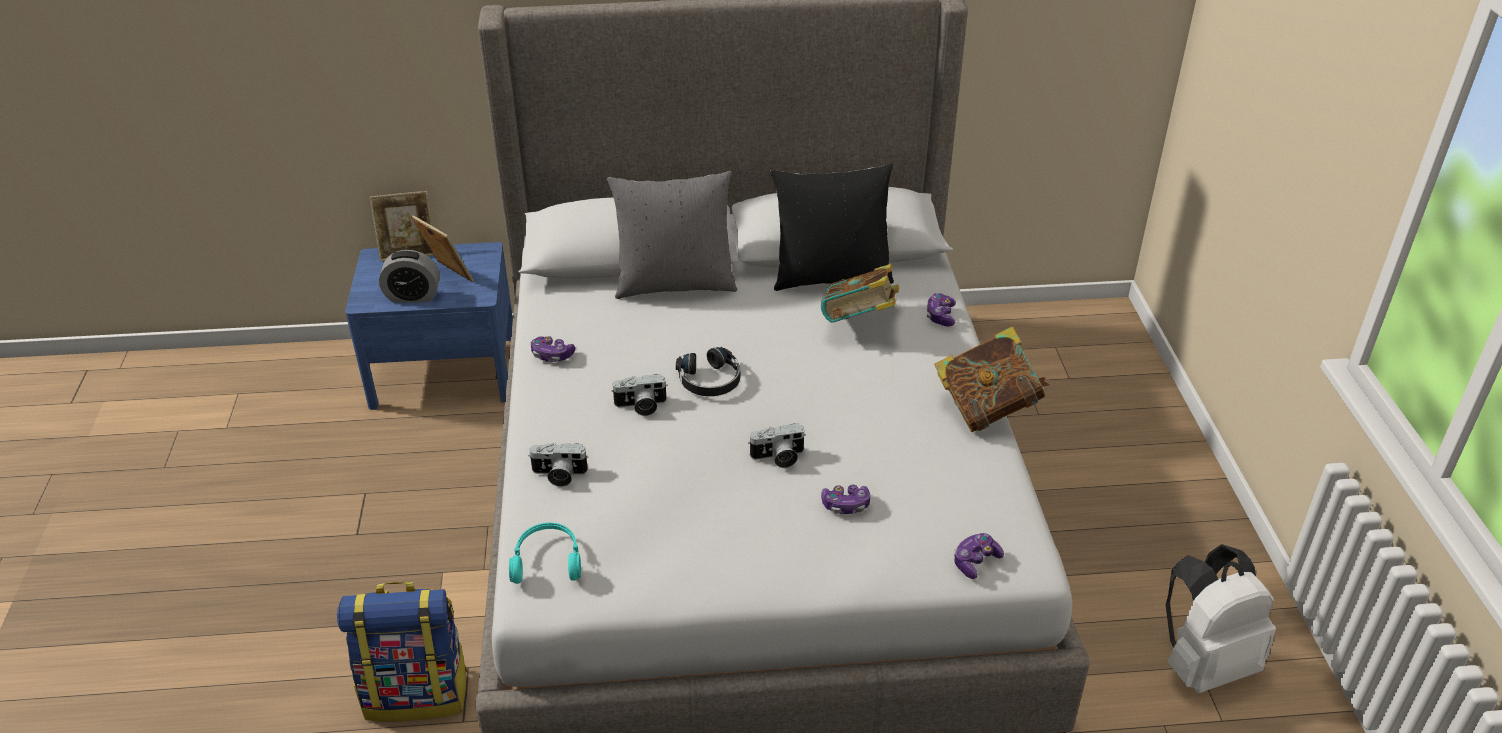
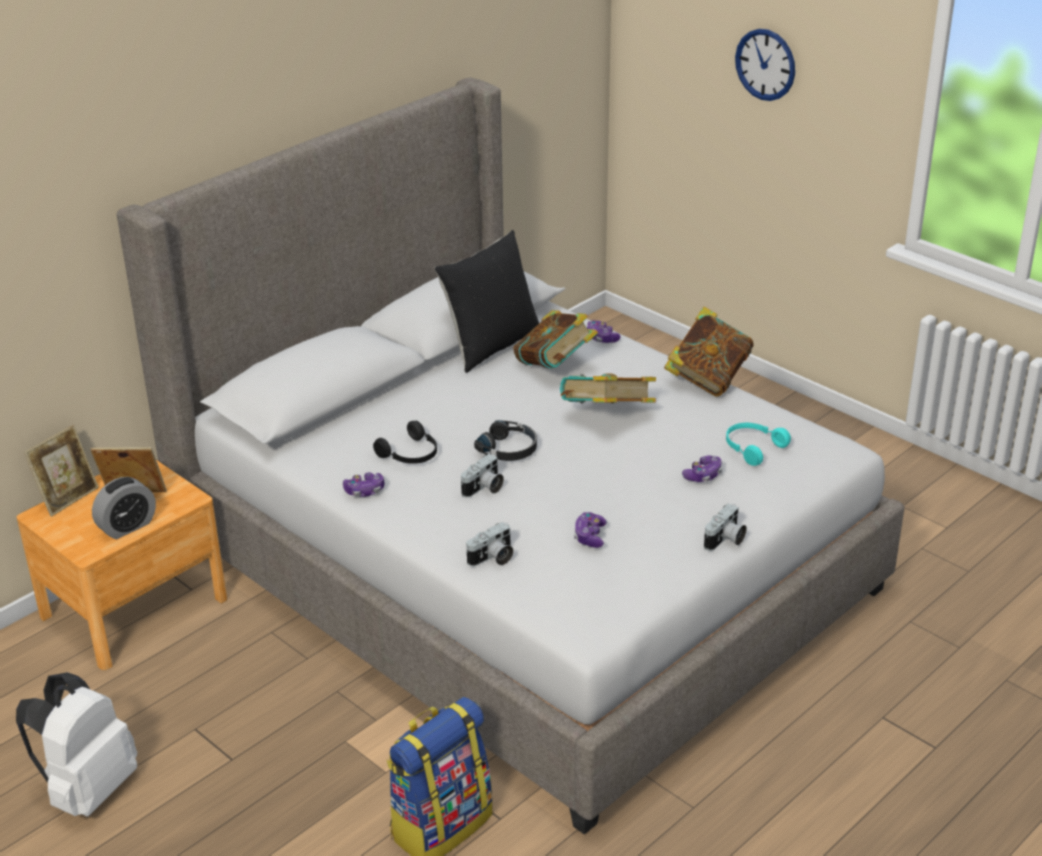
camera: 40 degrees left, 5 degrees down
blue nightstand [345,242,513,410] -> brown nightstand [17,460,227,670]
turquoise headphones [509,523,581,584] -> turquoise headphones moved to [726,423,791,466]
grey pillow [607,171,737,299] -> none
camera [748,423,806,468] -> camera moved to [704,503,747,551]
game controller [954,533,1004,579] -> game controller moved to [574,512,607,548]
white backpack [1166,544,1276,693] -> white backpack moved to [16,672,137,817]
none -> black headphones [373,421,437,464]
none -> book [560,373,656,403]
none -> wall clock [735,29,795,101]

